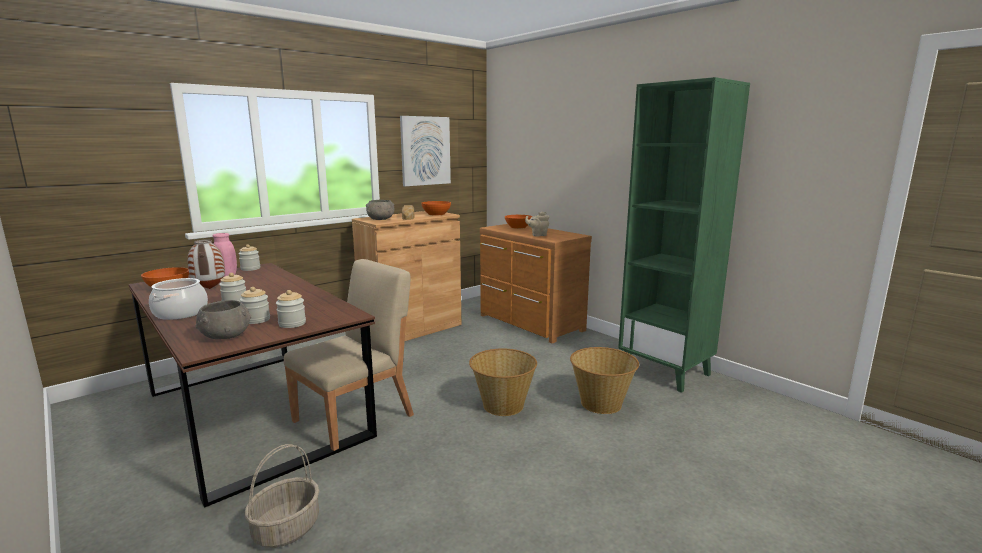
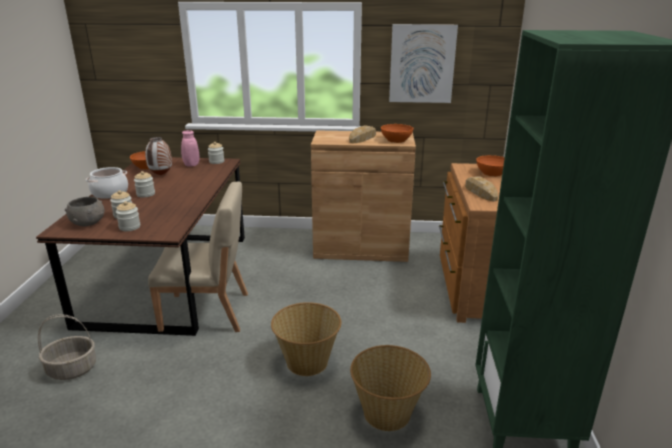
camera: 45 degrees right, 10 degrees up
grey bowl [366,200,395,220] -> none
beige teapot [525,212,549,237] -> bread [465,176,498,202]

